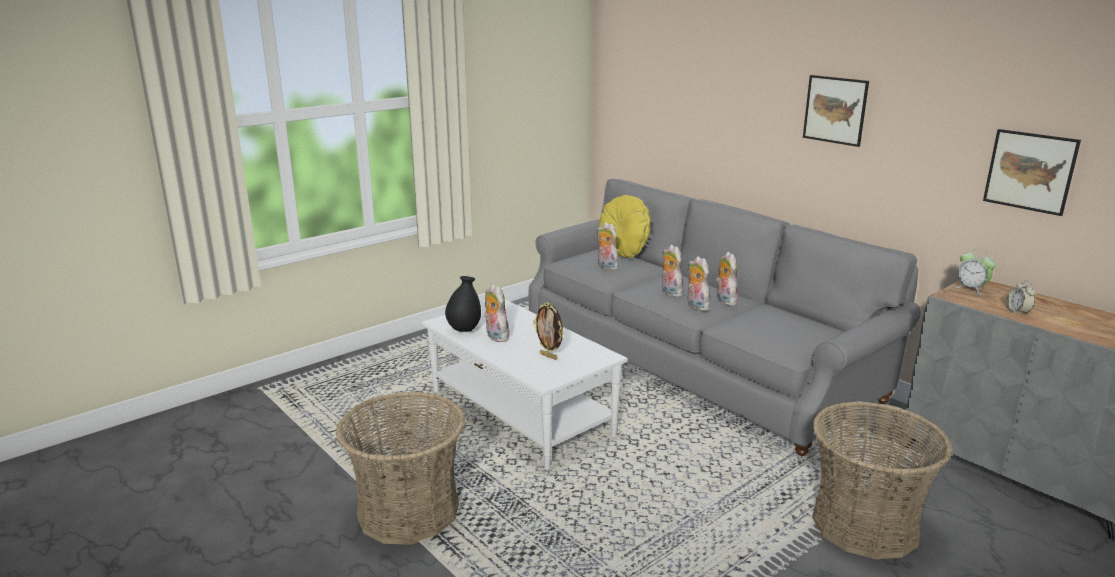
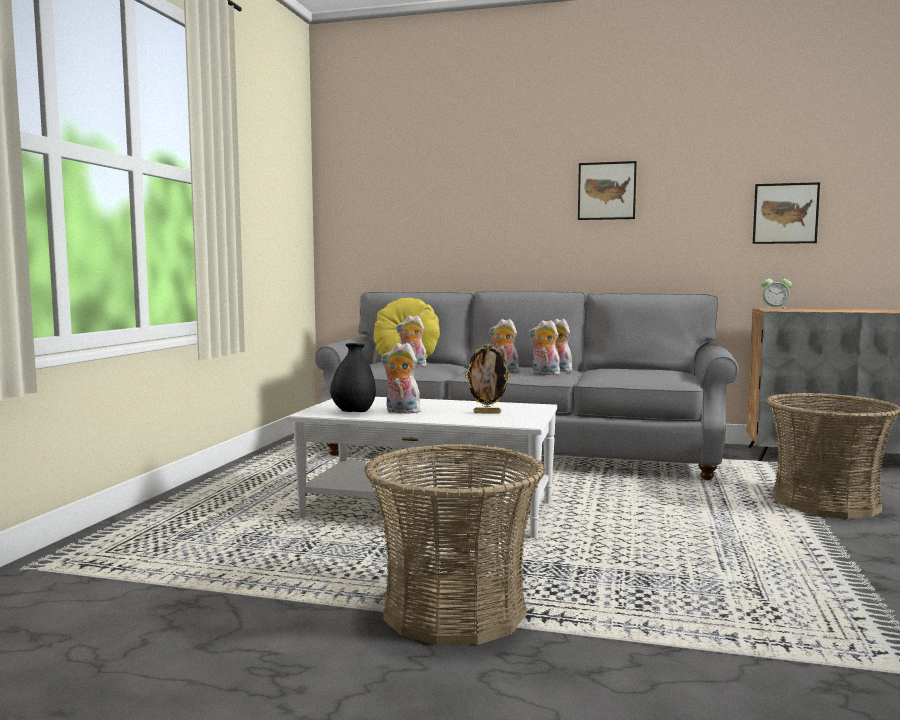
camera: 35 degrees left, 15 degrees down
alarm clock [1006,280,1035,316] -> none

